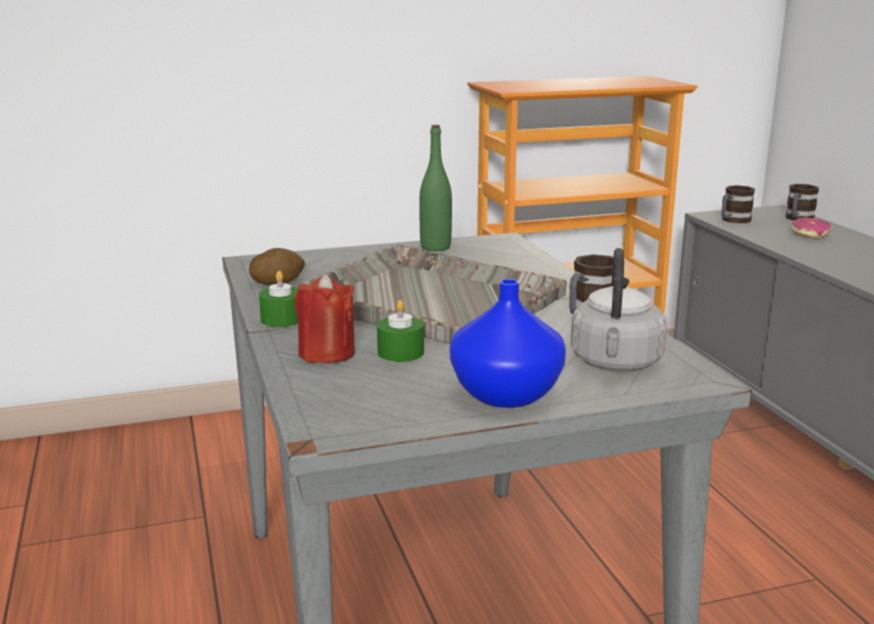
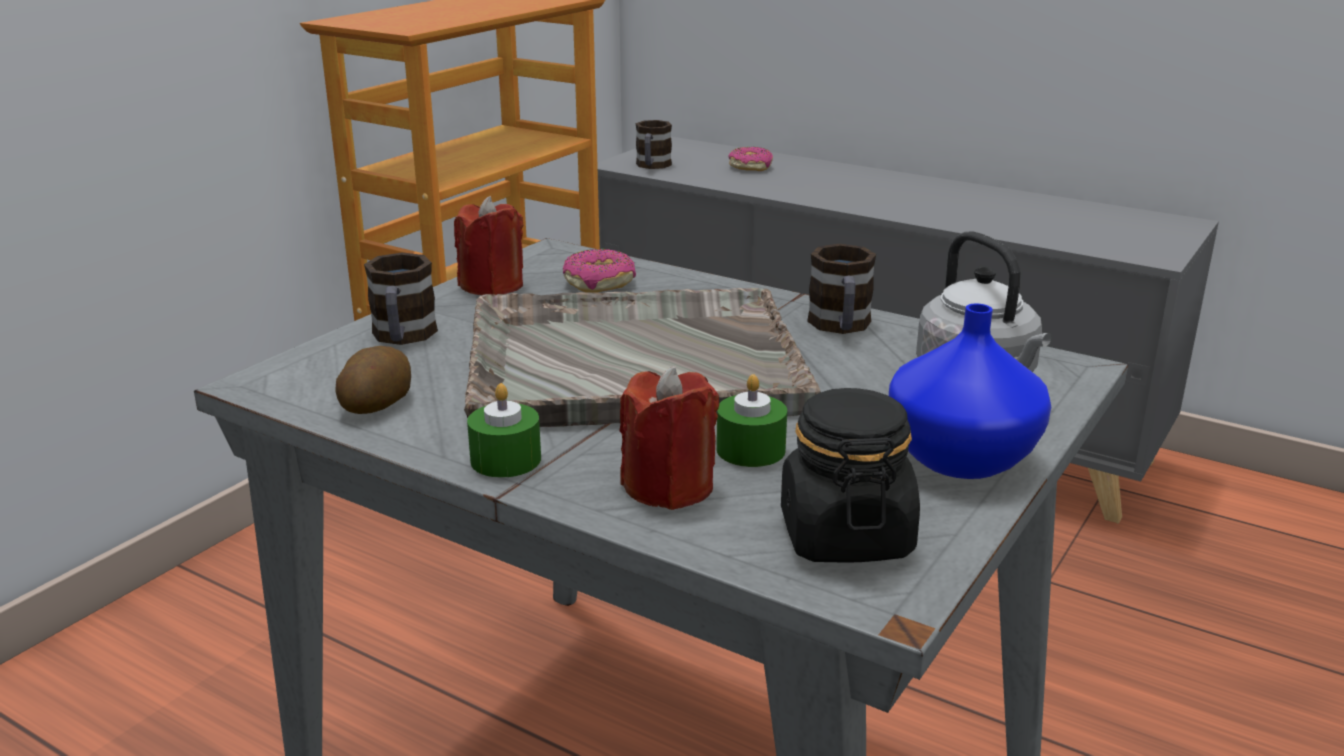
camera: 40 degrees left, 5 degrees up
green bottle [419,125,452,251] -> red candle [454,196,523,295]
mug [785,184,819,220] -> mug moved to [364,252,438,345]
none -> donut [563,249,636,293]
none -> black jar [781,388,920,563]

